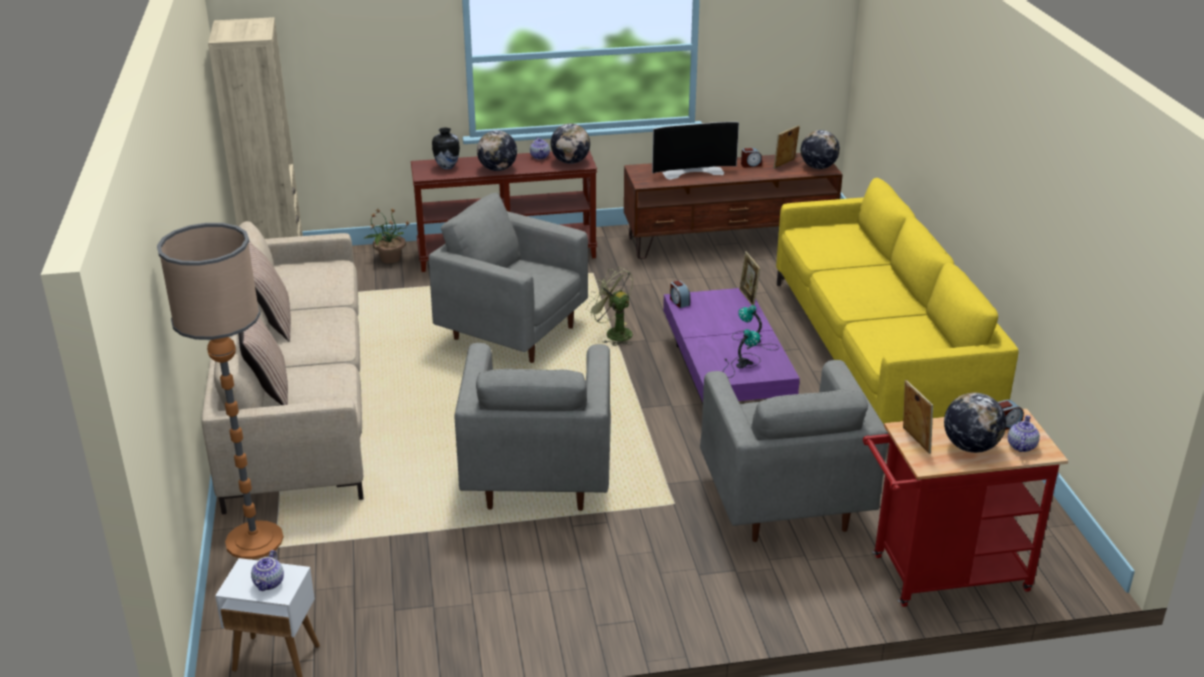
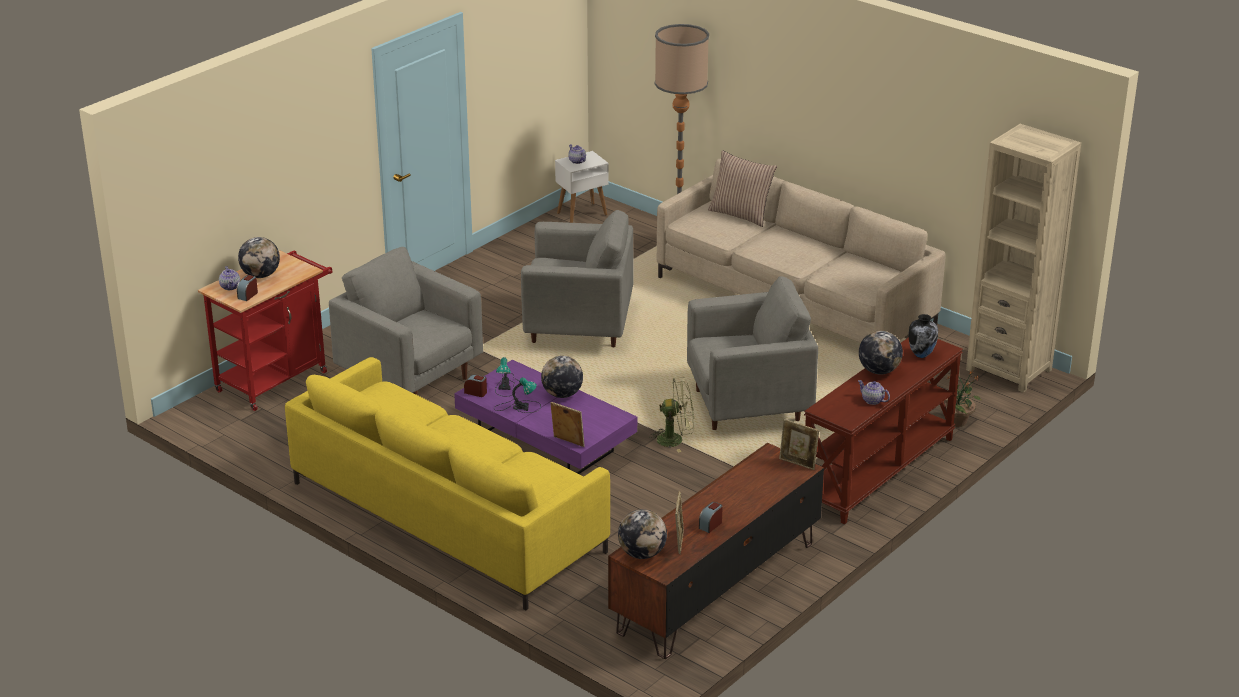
camera: 140 degrees right, 0 degrees up
pillow [248,241,291,341] -> none
grey armchair [454,343,611,511] -> grey armchair turned 135 degrees clockwise [521,210,634,347]
globe [551,123,590,164] -> globe moved to [541,356,583,398]
television [652,122,739,180] -> none
alarm clock [670,280,690,308] -> alarm clock moved to [464,374,487,397]
picture frame [903,380,933,454] -> picture frame moved to [779,419,819,470]

